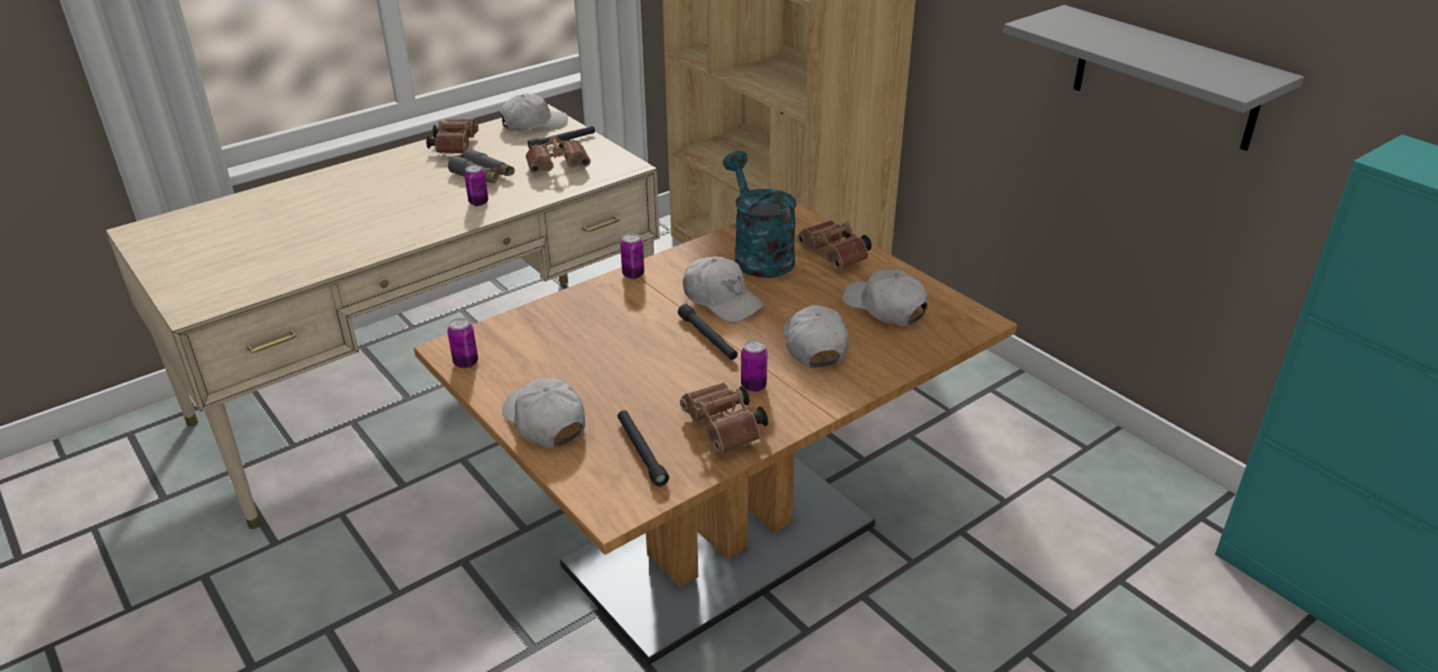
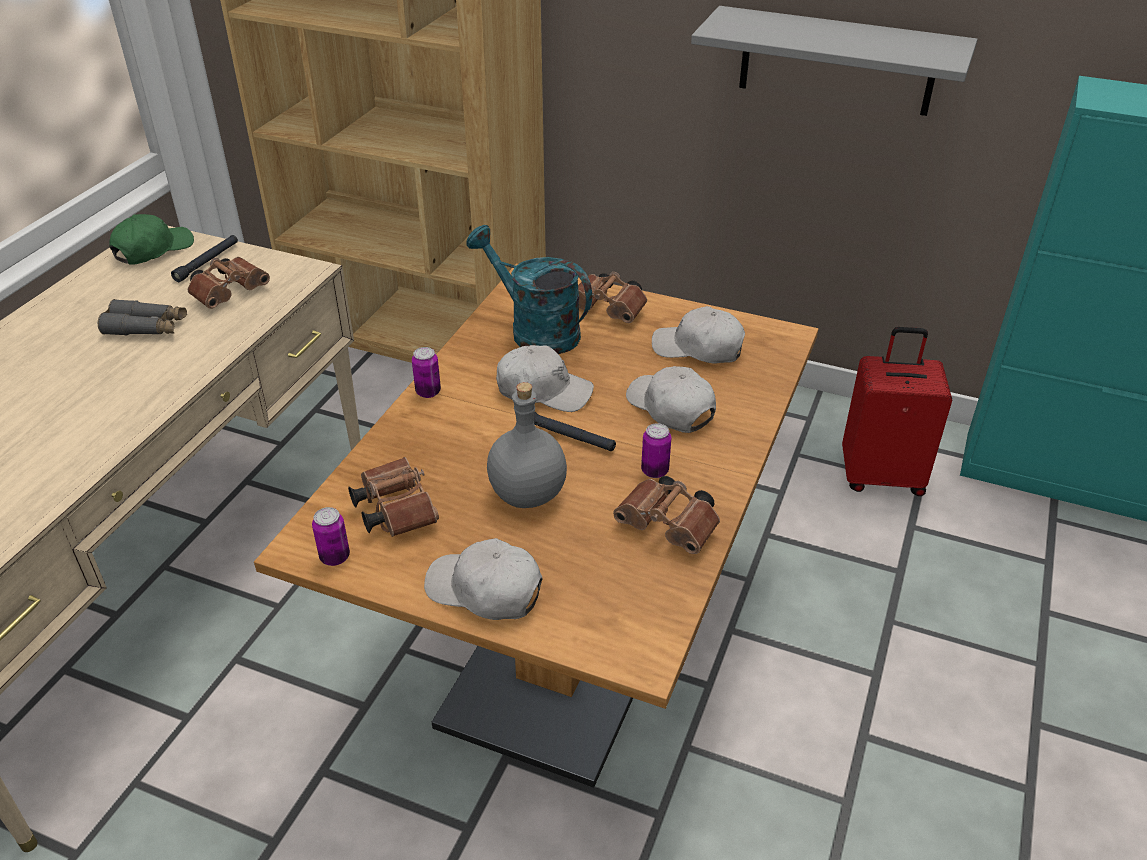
camera: 30 degrees left, 5 degrees up
brown binoculars [426,119,479,153] -> brown binoculars moved to [348,457,439,537]
can [464,165,488,206] -> none
white cap [500,93,568,131] -> green cap [109,214,194,265]
black flashlight [617,410,669,487] -> none
none -> grey bottle [487,382,567,508]
none -> red suitcase [842,327,952,496]

